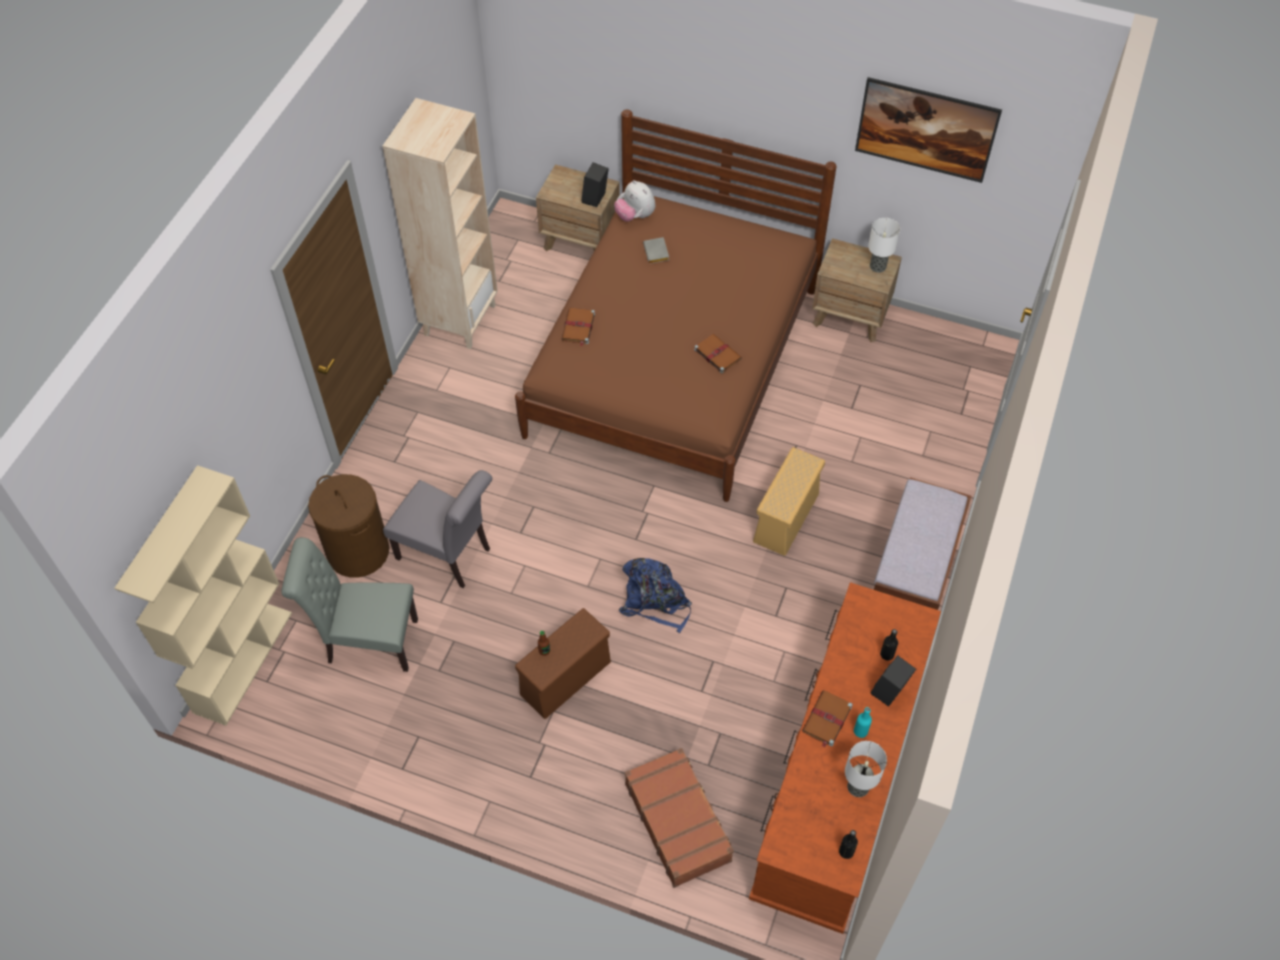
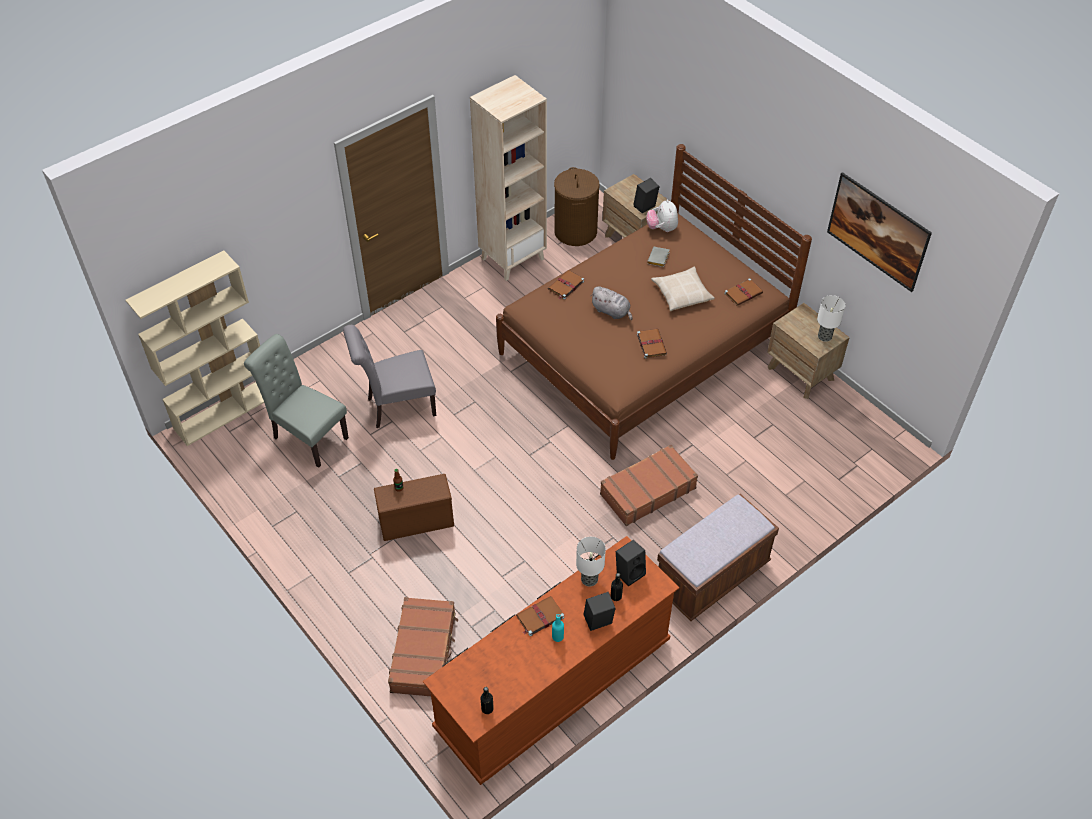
camera: 30 degrees right, 5 degrees down
brown laundry basket [308,474,389,578] -> brown laundry basket moved to [554,167,600,246]
grey chair [383,470,492,588] -> grey chair turned 105 degrees clockwise [343,325,436,428]
blue backpack [619,558,692,633] -> none
beige storage box [753,447,825,556] -> brown suitcase [600,444,698,526]
table lamp [845,741,887,797] -> table lamp moved to [576,537,606,586]
none -> grey plush toy [590,286,632,320]
none -> black speaker [616,539,646,587]
none -> beige pillow [651,267,715,311]
none -> brown book [724,278,763,306]

